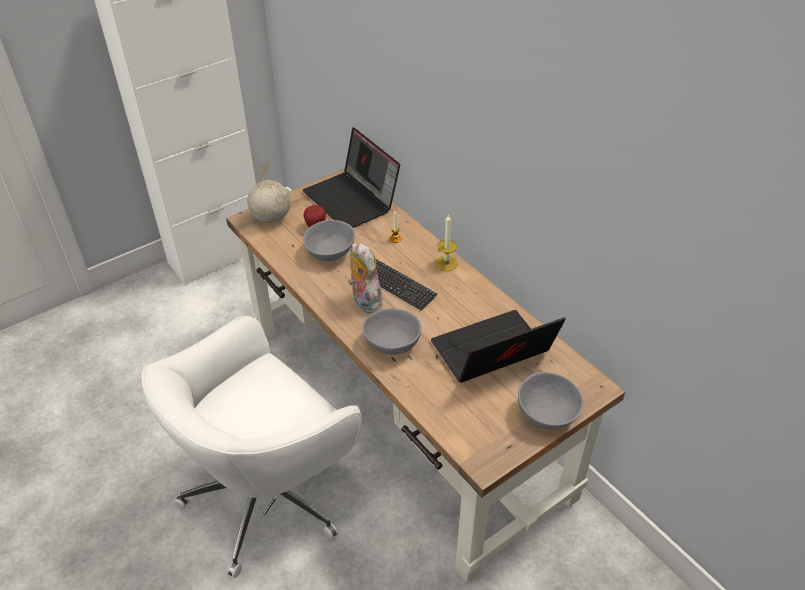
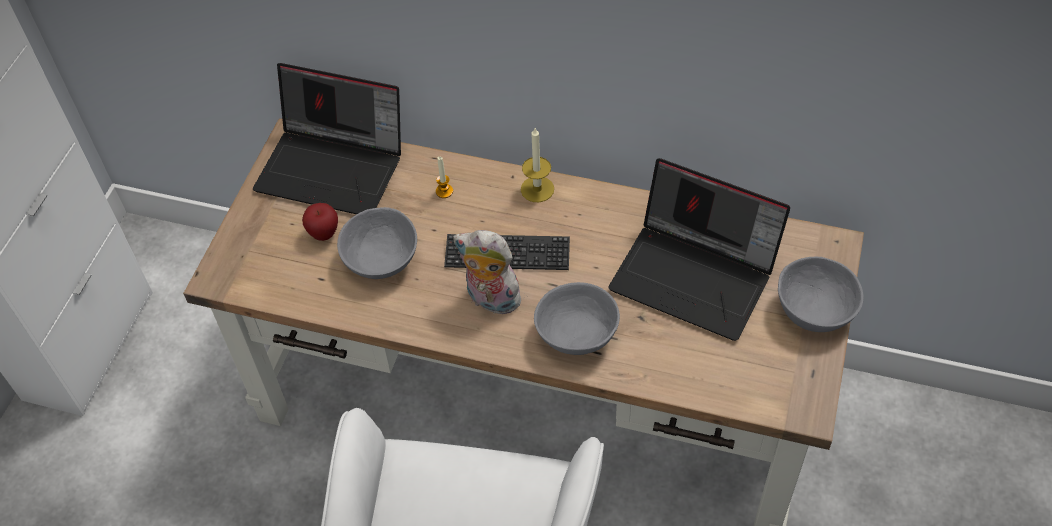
camera: 35 degrees left, 10 degrees up
globe [247,159,290,223] -> none
laptop [431,310,565,383] -> laptop turned 90 degrees counterclockwise [608,158,790,341]

